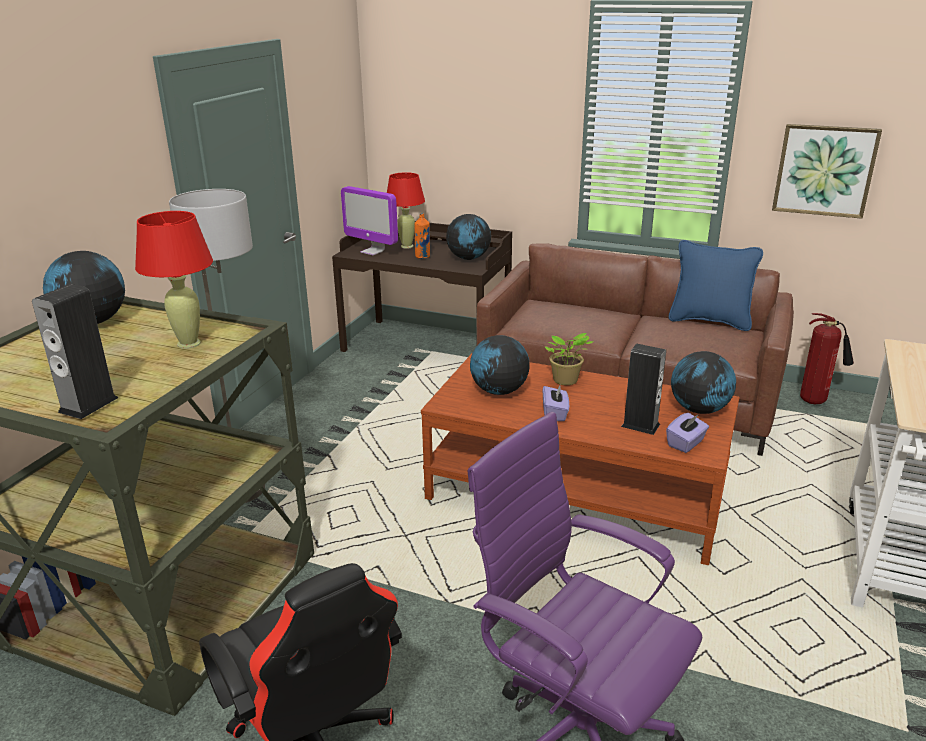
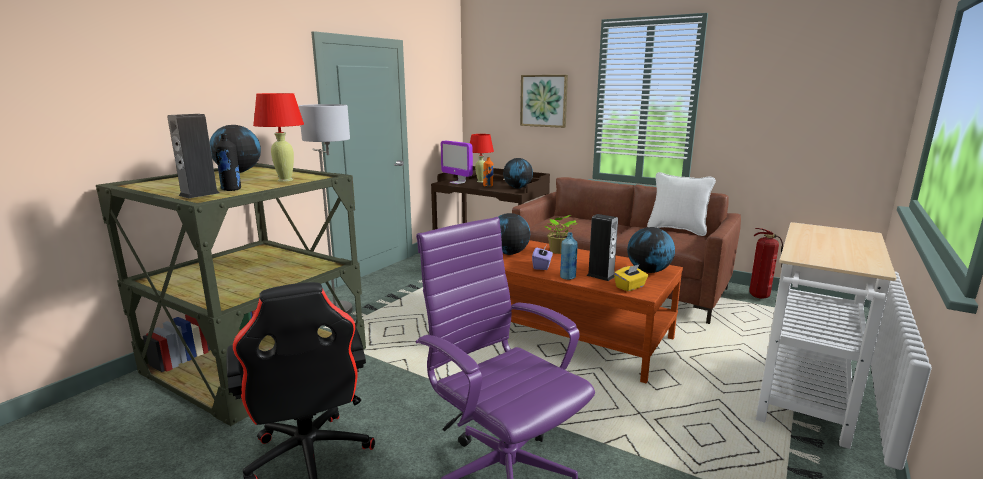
camera: 10 degrees right, 10 degrees down
purple tissue box [666,413,709,453] -> yellow tissue box [614,264,648,291]
blue pillow [669,240,763,331] -> white pillow [647,172,716,236]
picture [772,124,882,219] -> picture moved to [520,75,568,128]
none -> black bottle [215,134,241,191]
none -> blue bottle [560,232,578,280]

